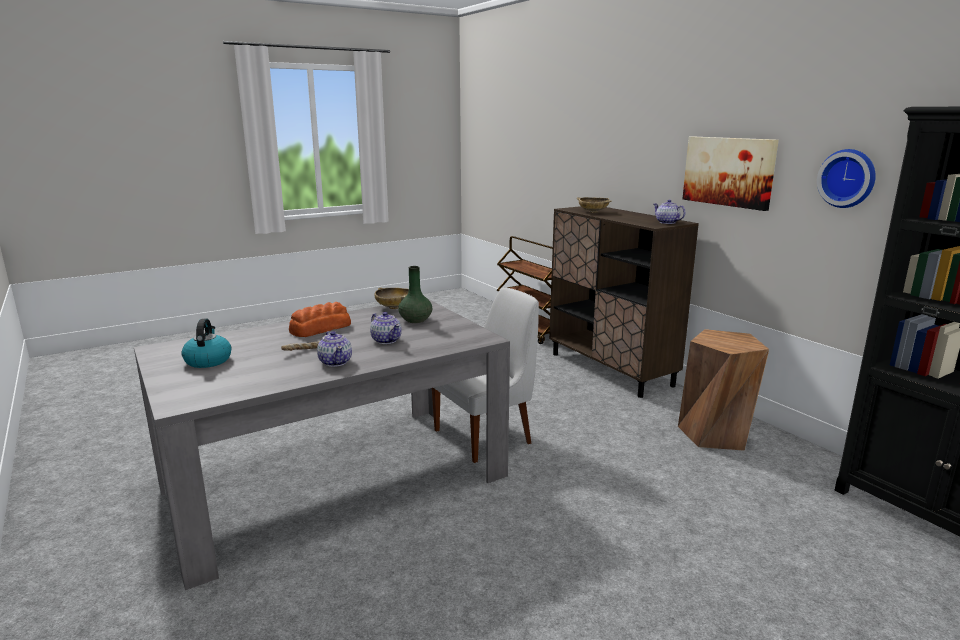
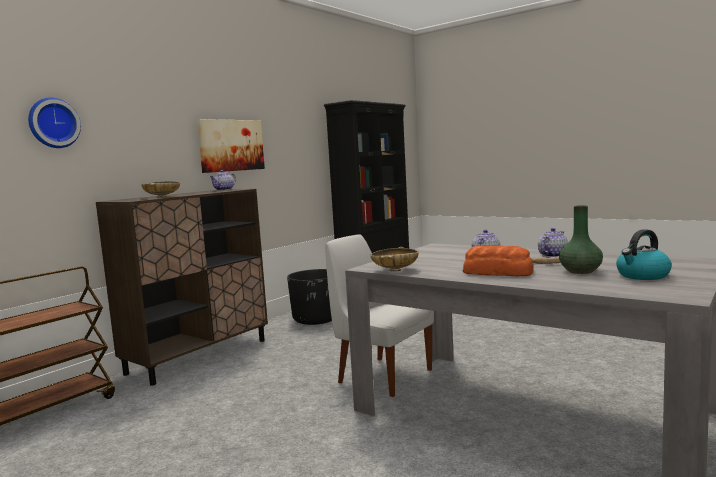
camera: 110 degrees left, 10 degrees down
green vase [398,266,432,323] -> green vase moved to [559,205,603,274]
brown stool [678,329,769,451] -> black planter [287,269,332,325]
wall clock [817,149,876,208] -> wall clock moved to [28,97,81,148]

